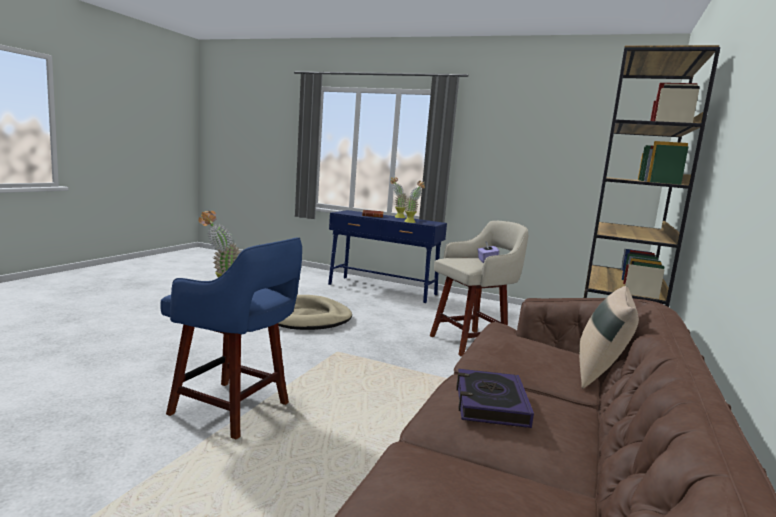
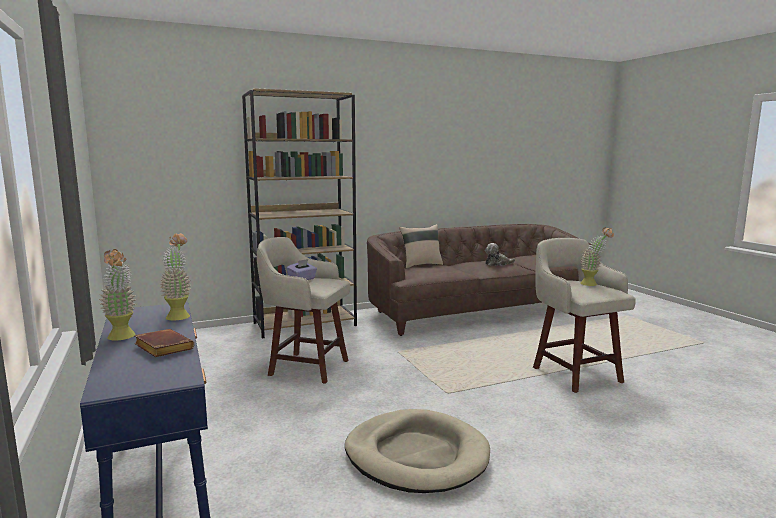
camera: 135 degrees left, 0 degrees up
blue stool [160,237,302,439] -> beige stool [533,238,636,393]
book [456,369,534,428] -> plush toy [485,243,515,266]

